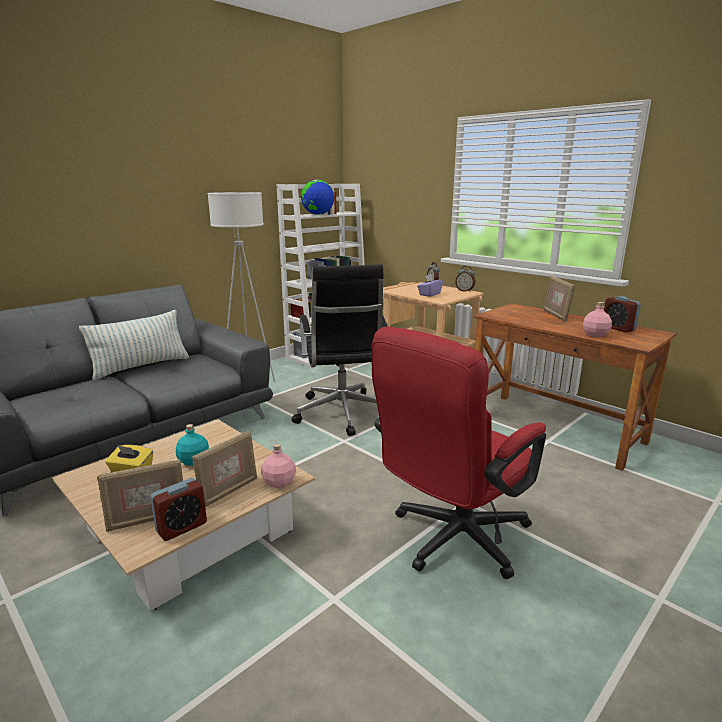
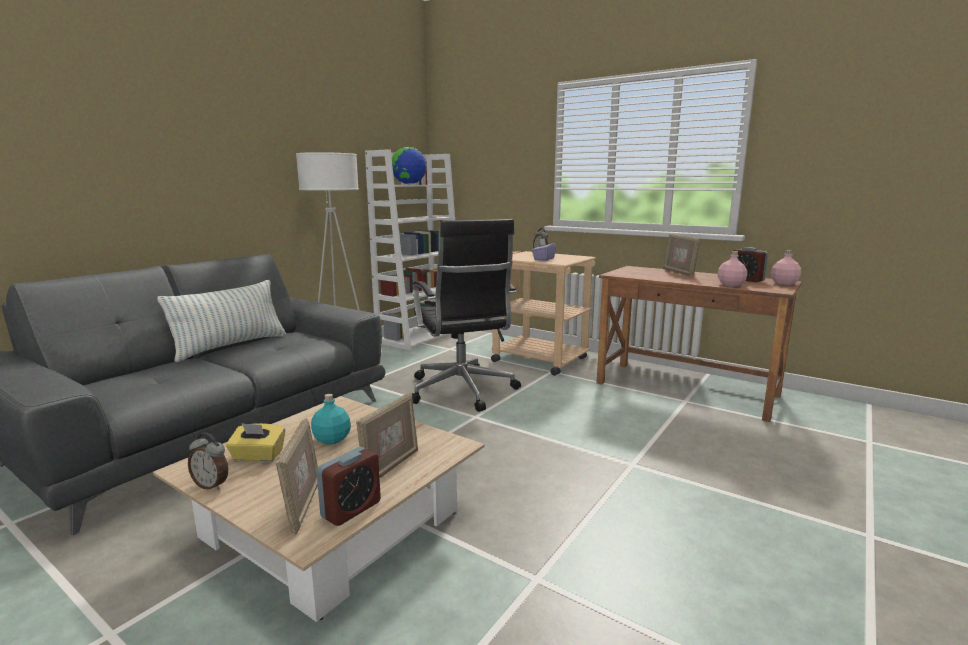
camera: 10 degrees left, 5 degrees down
picture frame [97,460,183,532] -> picture frame turned 60 degrees counterclockwise [276,418,318,535]
pink bottle [261,443,296,488] -> pink bottle moved to [771,250,801,285]
red office chair [371,327,546,579] -> none
alarm clock [455,266,475,292] -> alarm clock moved to [188,433,228,490]

